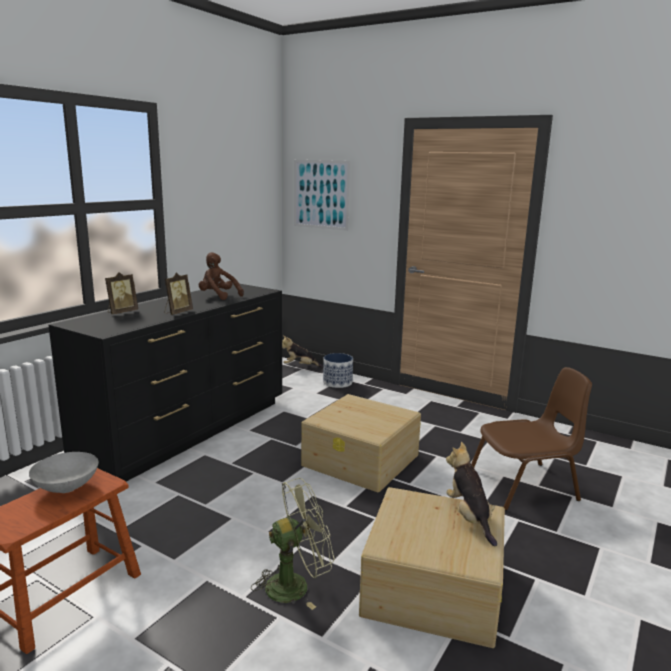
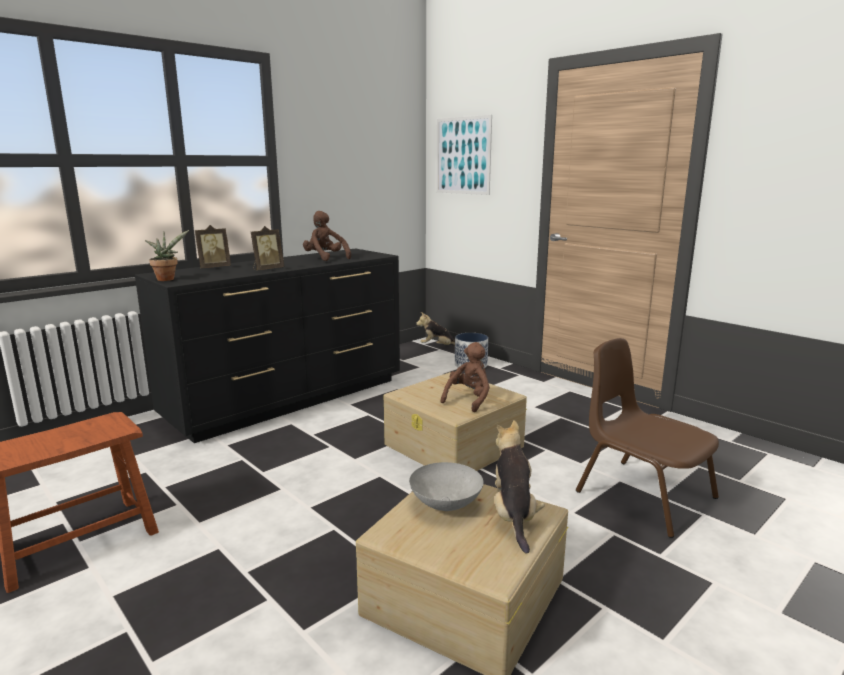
camera: 15 degrees right, 0 degrees up
grey bowl [29,452,98,493] -> grey bowl moved to [409,462,483,511]
green fan [251,478,335,610] -> none
brown chair [471,367,592,511] -> brown chair turned 135 degrees counterclockwise [576,338,719,538]
none -> potted plant [145,230,189,281]
none -> brown plush toy [441,342,490,412]

